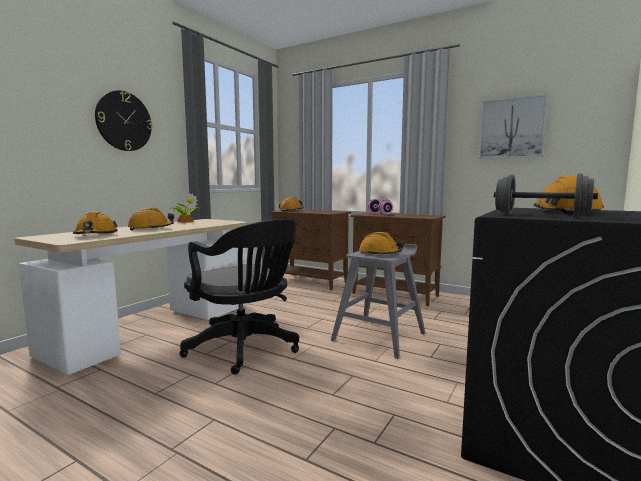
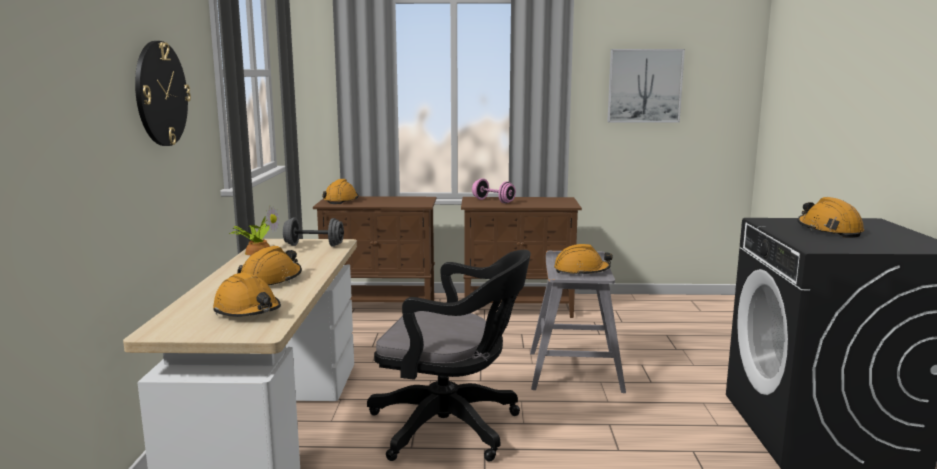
camera: 30 degrees left, 5 degrees up
grey dumbbell [494,174,598,218] -> grey dumbbell moved to [283,218,344,247]

